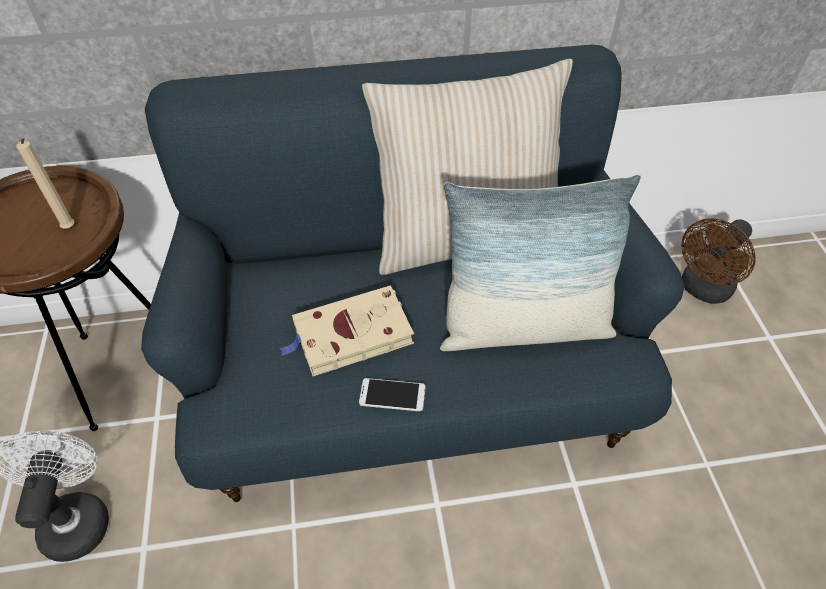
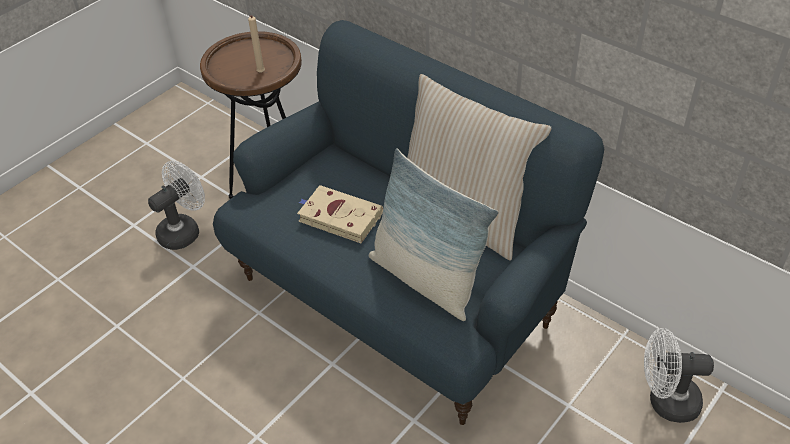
camera: 50 degrees right, 5 degrees down
phone [359,378,426,412] -> none
brown fan [682,218,756,304] -> white fan [644,328,714,423]

